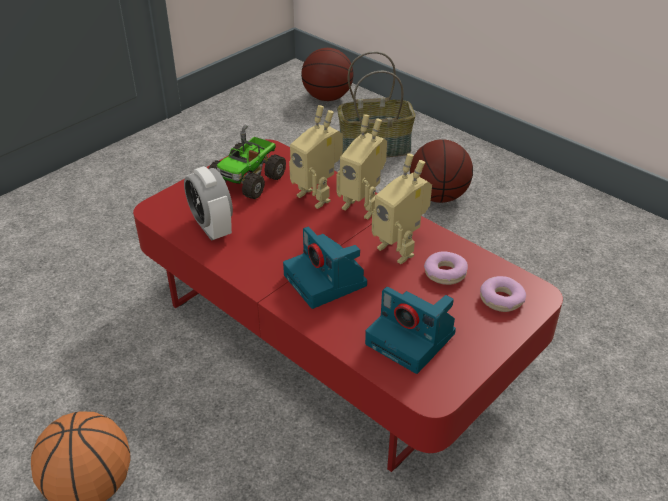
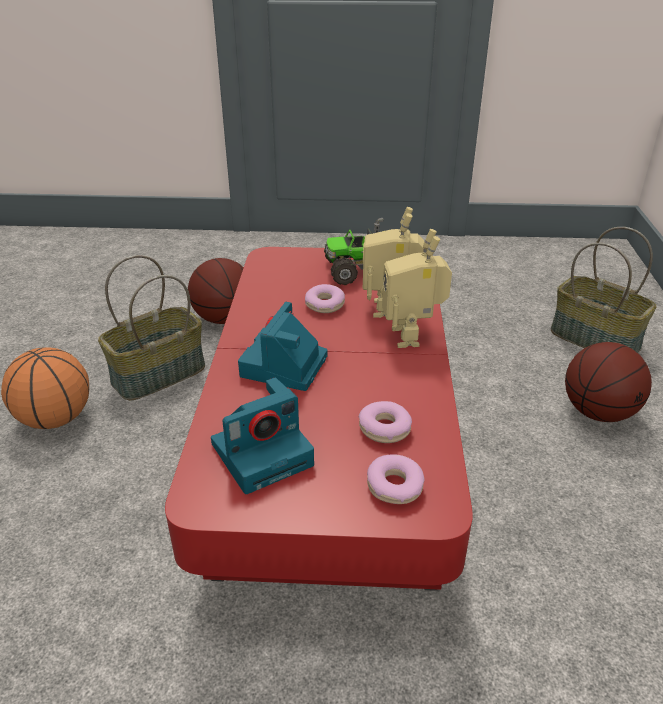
camera: 50 degrees right, 5 degrees down
alarm clock [184,166,233,241] -> none
basketball [301,48,354,101] -> basketball moved to [188,258,244,324]
camera [365,287,456,374] -> camera turned 120 degrees counterclockwise [211,377,314,494]
toy robot [372,154,432,264] -> none
none -> basket [98,255,205,401]
none -> donut [305,284,345,313]

